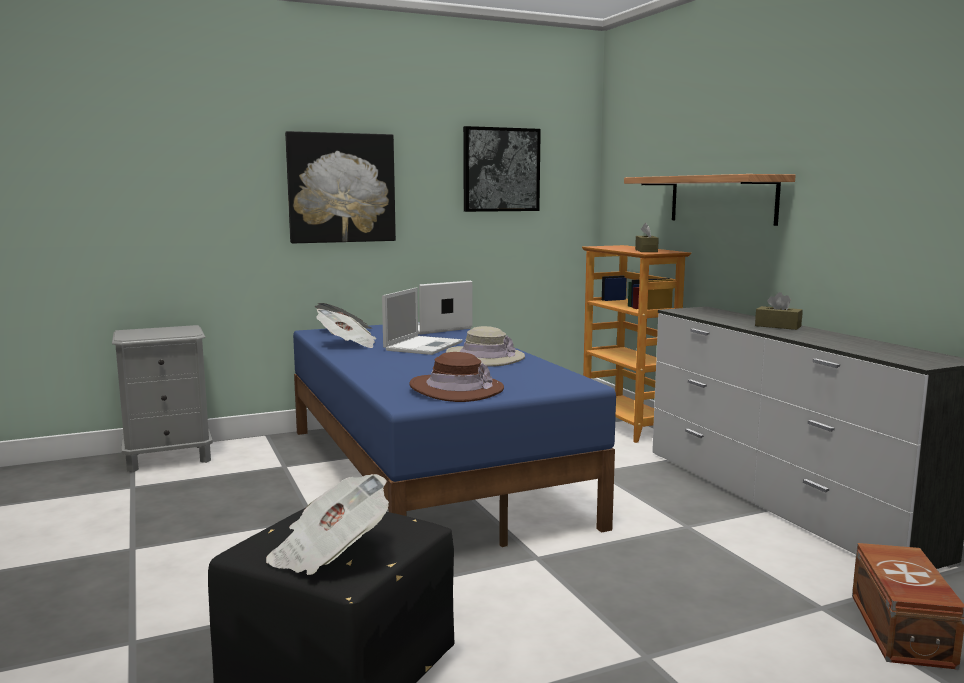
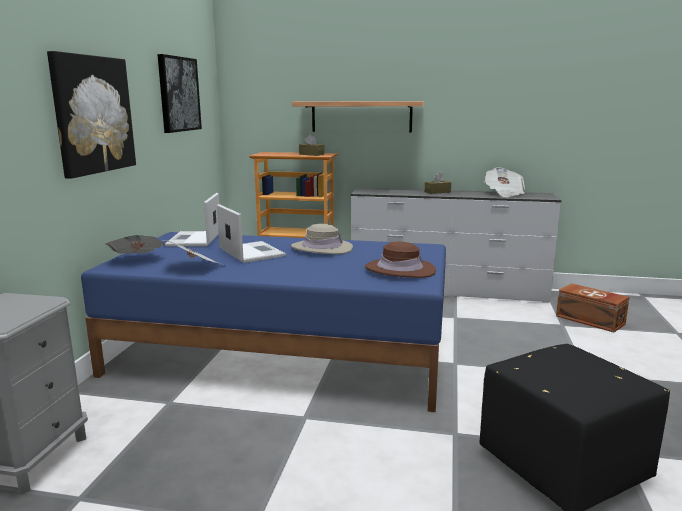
camera: 55 degrees left, 5 degrees up
newspaper [266,474,389,575] -> newspaper moved to [485,167,525,197]

